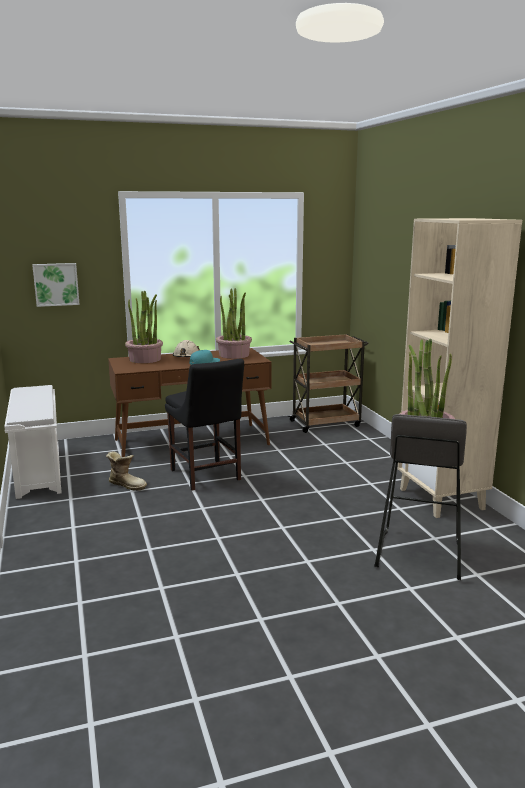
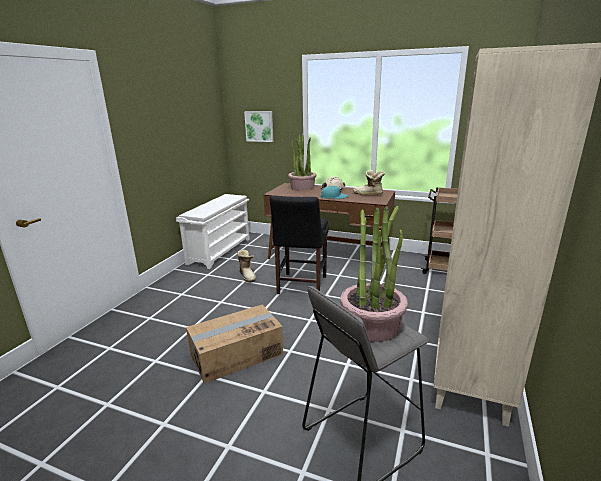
camera: 40 degrees right, 5 degrees up
potted plant [216,288,252,359] -> boot [353,170,385,195]
none -> cardboard box [186,305,283,384]

